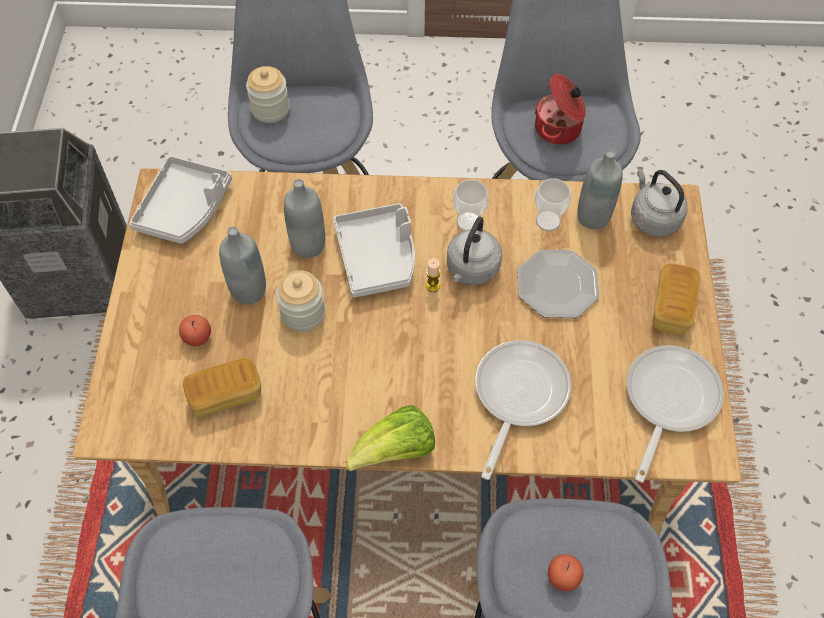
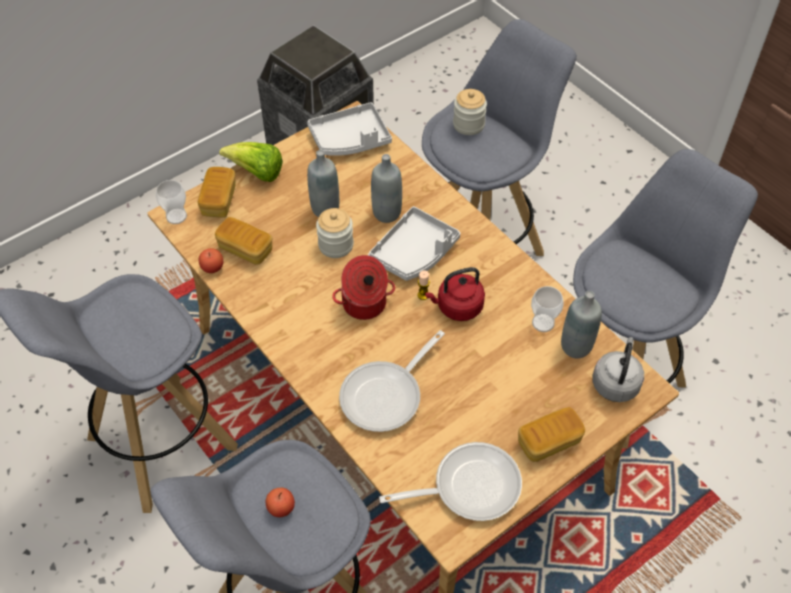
camera: 50 degrees right, 5 degrees down
apple [179,315,211,346] -> apple moved to [198,248,223,273]
lettuce [346,405,435,472] -> lettuce moved to [219,142,283,182]
grey kettle [447,217,502,285] -> red kettle [425,267,485,321]
cup [453,179,489,231] -> cup moved to [156,180,187,224]
frying pan [475,340,571,480] -> frying pan turned 150 degrees clockwise [339,330,445,432]
plate [517,250,600,318] -> none
cooking pot [534,74,586,145] -> cooking pot moved to [332,255,395,320]
none -> bread [198,167,235,218]

